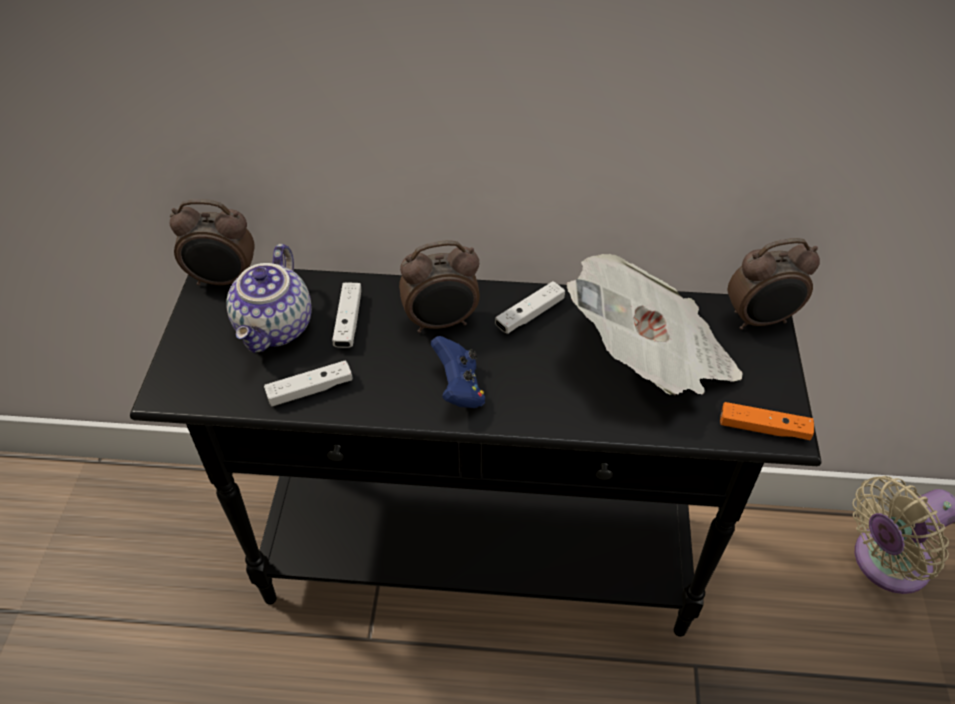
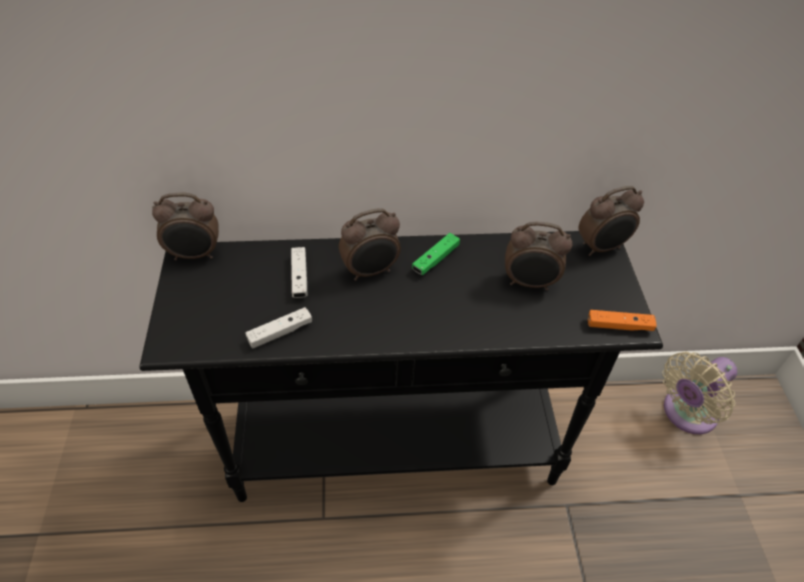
camera: 10 degrees left, 0 degrees up
teapot [226,244,312,353] -> none
blue game controller [431,336,485,408] -> none
white game controller [495,281,565,334] -> green game controller [412,233,460,275]
newspaper [566,254,743,396] -> alarm clock [505,222,572,291]

